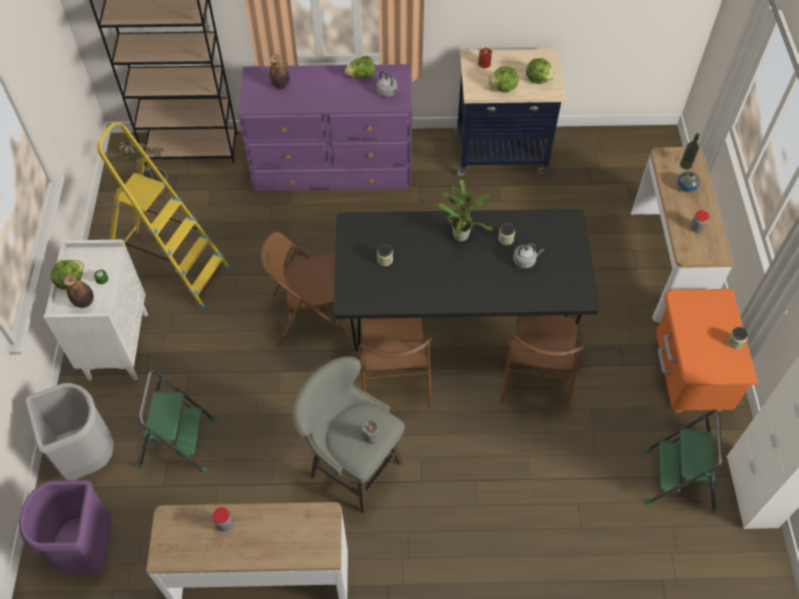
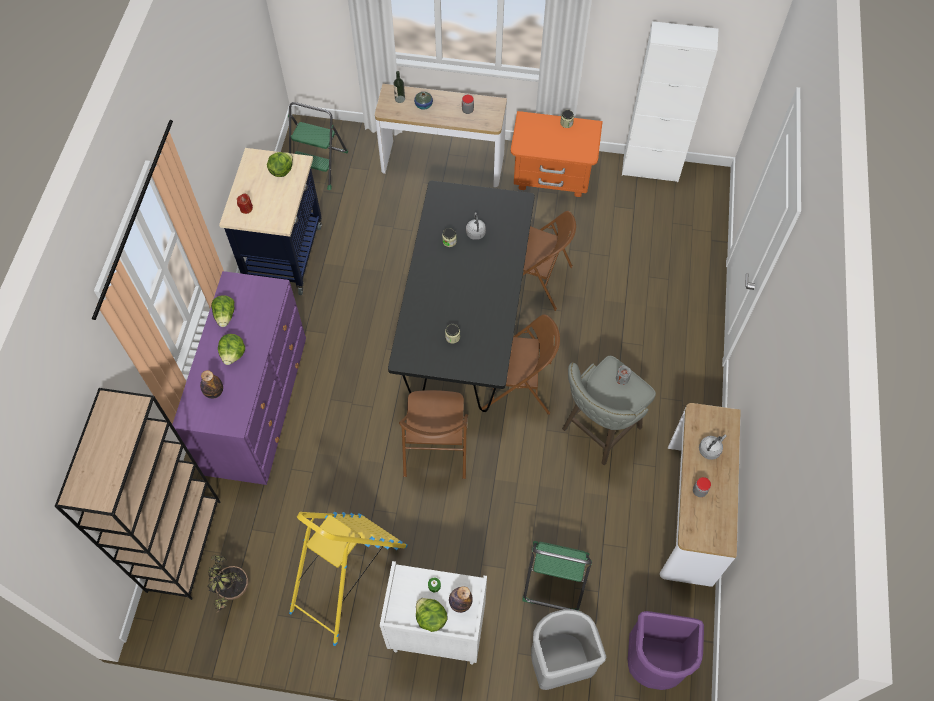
camera: 80 degrees left, 5 degrees up
grey kettle [376,71,399,97] -> grey kettle moved to [699,435,727,460]
potted plant [439,180,493,242] -> none
lettuce [488,67,519,93] -> lettuce moved to [218,334,245,365]
green step ladder [644,410,722,513] -> green step ladder moved to [288,102,348,190]

